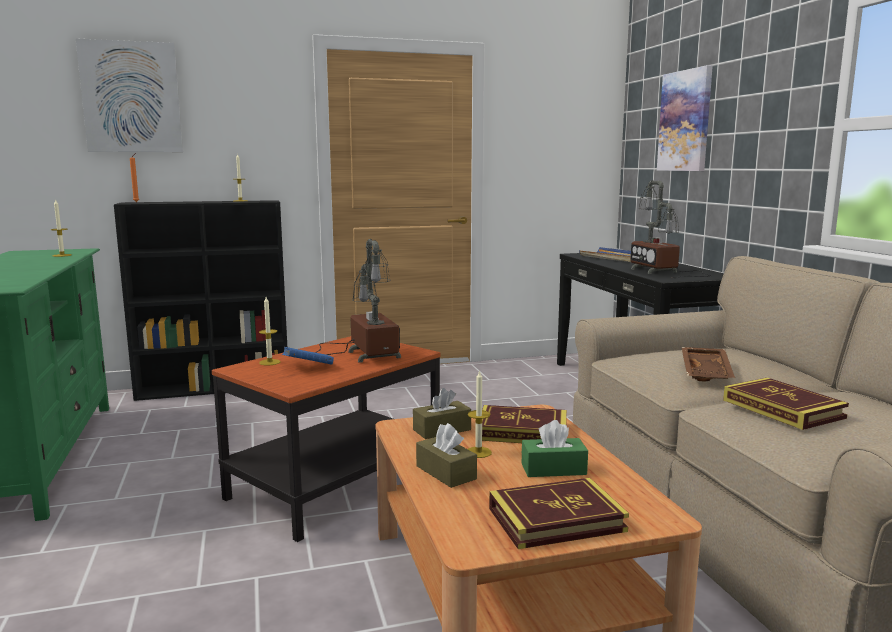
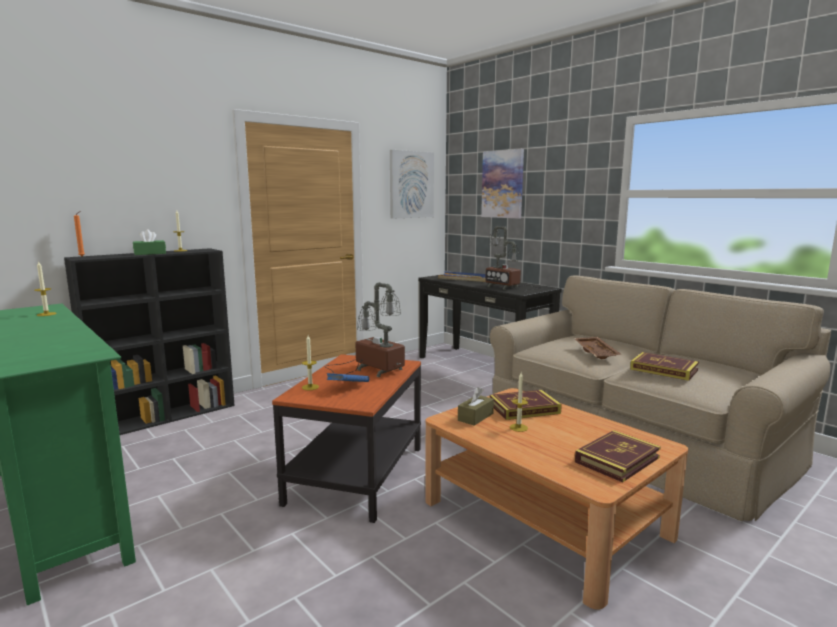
camera: 25 degrees left, 0 degrees up
picture [76,39,183,152] -> picture moved to [390,150,434,219]
brown tissue box [416,423,477,488] -> none
green tissue box [522,420,588,477] -> green tissue box moved to [133,229,166,255]

